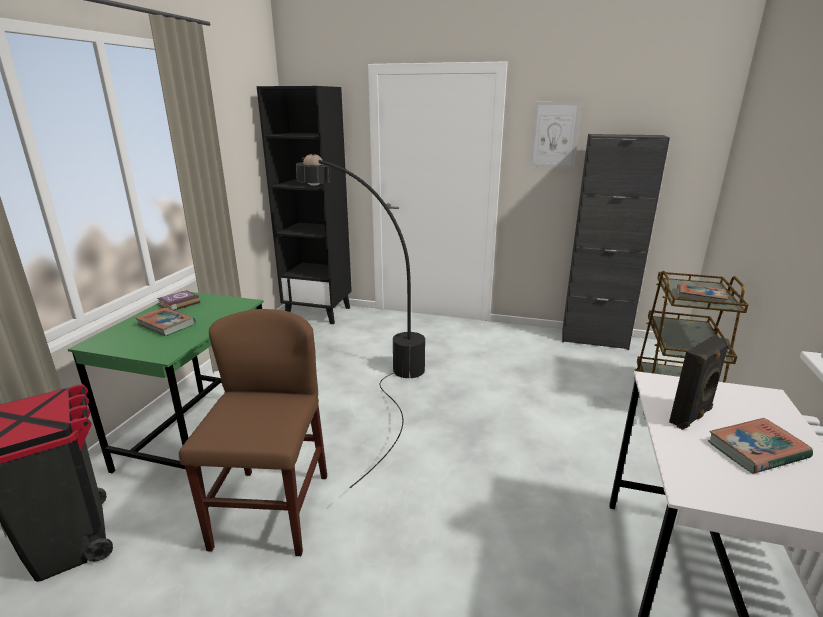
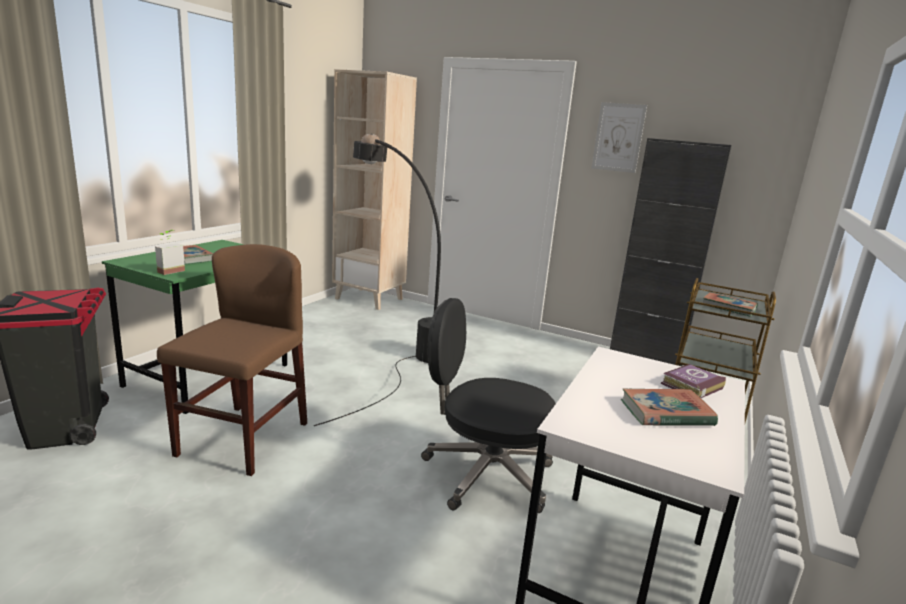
camera: 10 degrees right, 5 degrees down
book [157,290,200,310] -> book moved to [661,364,726,398]
black bookcase [257,86,352,324] -> beige bookcase [332,69,417,310]
black speaker [669,336,730,430] -> none
none -> potted plant [155,230,185,275]
none -> black office chair [421,298,556,513]

